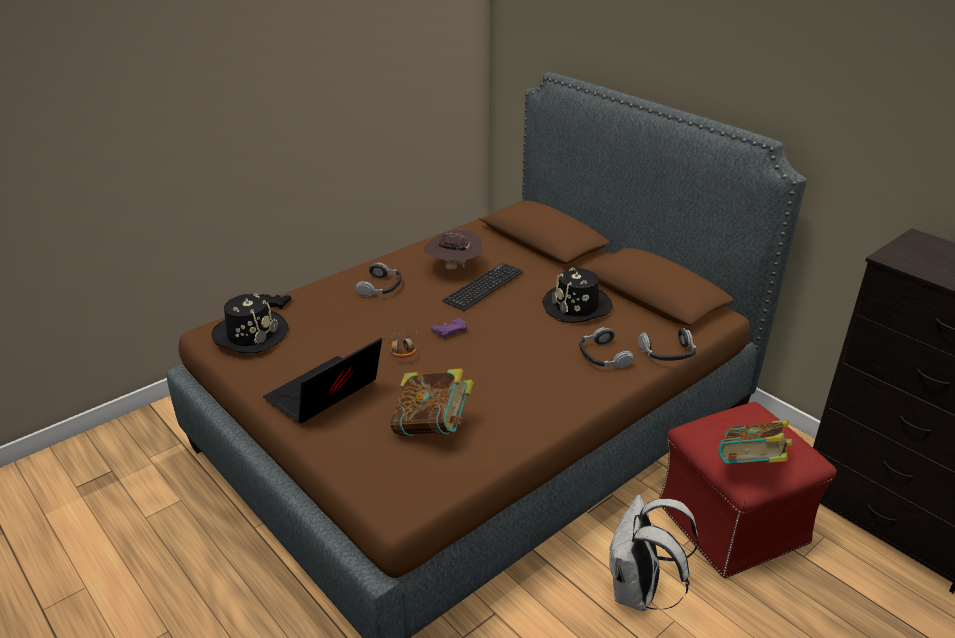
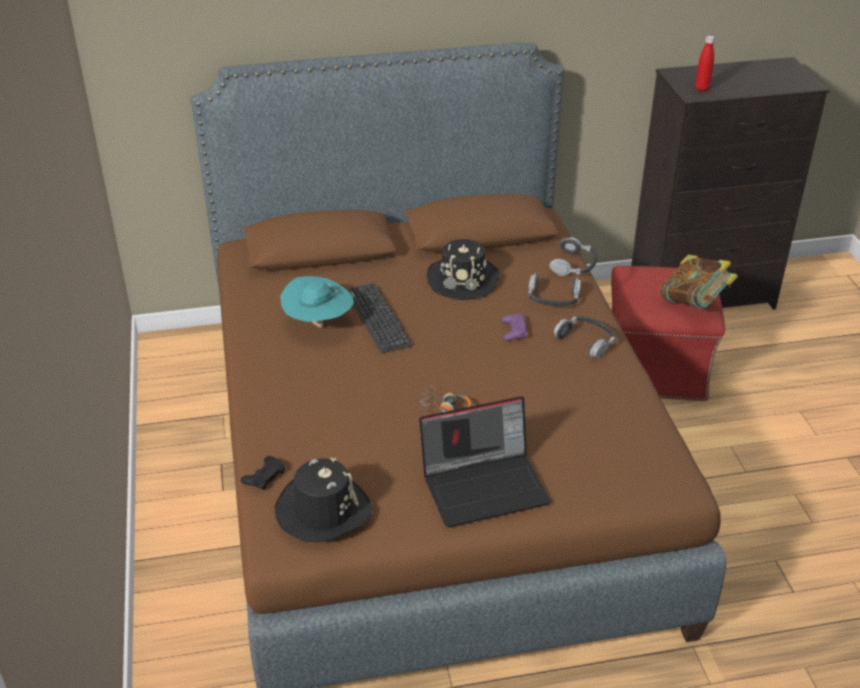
camera: 60 degrees left, 5 degrees up
laptop [263,338,382,424] -> laptop turned 90 degrees counterclockwise [419,396,551,527]
headphones [355,262,402,297] -> headphones moved to [554,316,616,358]
book [390,368,474,436] -> none
brown hat [424,230,483,270] -> turquoise hat [280,276,354,328]
purple game controller [431,318,467,339] -> purple game controller moved to [502,314,528,341]
white backpack [609,494,699,611] -> none
none -> red bottle [695,36,715,92]

